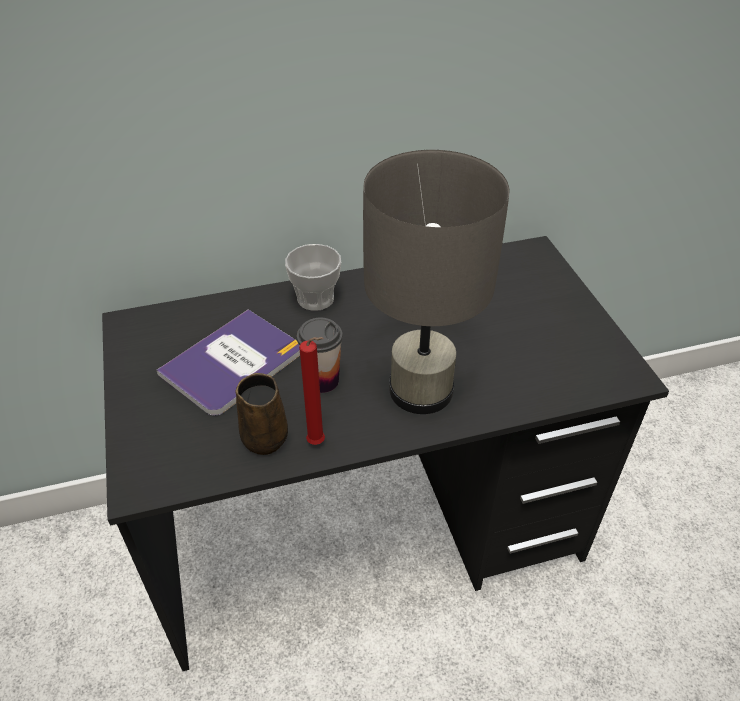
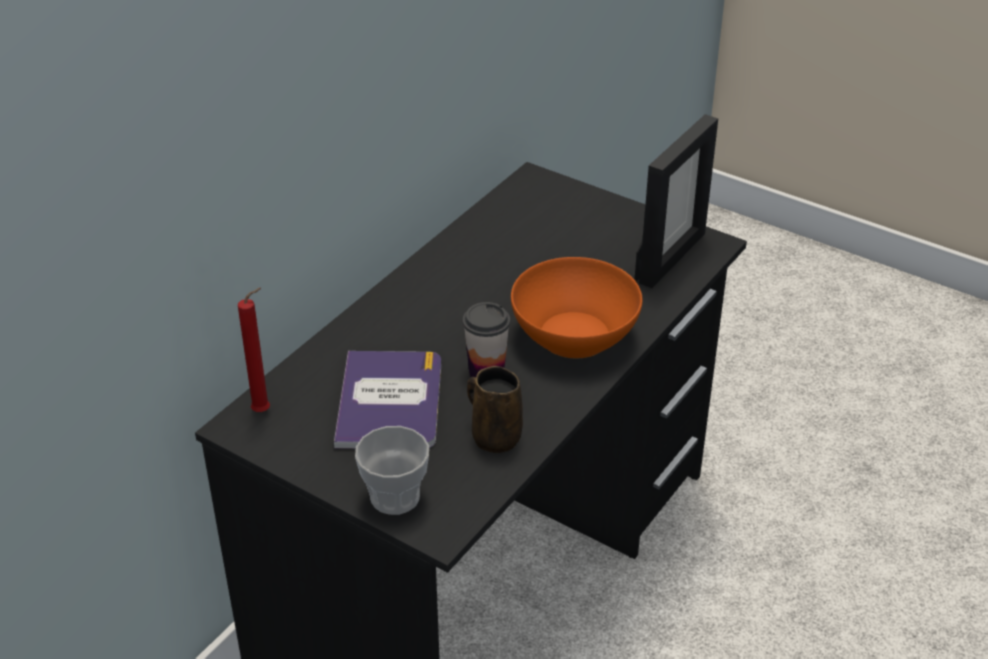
camera: 40 degrees left, 5 degrees down
cup [285,244,341,311] -> cup moved to [355,426,429,515]
red candle [299,337,325,445] -> red candle moved to [238,287,270,412]
grey table lamp [363,150,509,414] -> orange bowl [511,257,642,358]
none -> picture frame [634,114,718,288]

